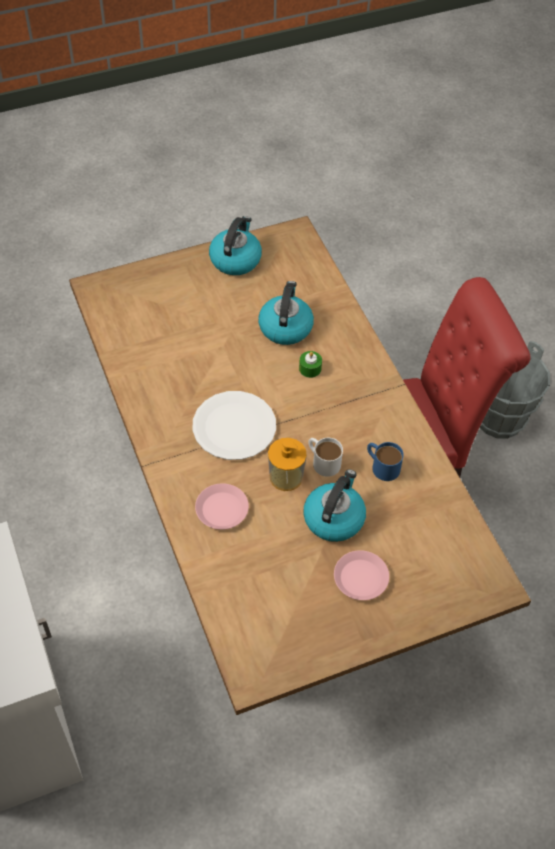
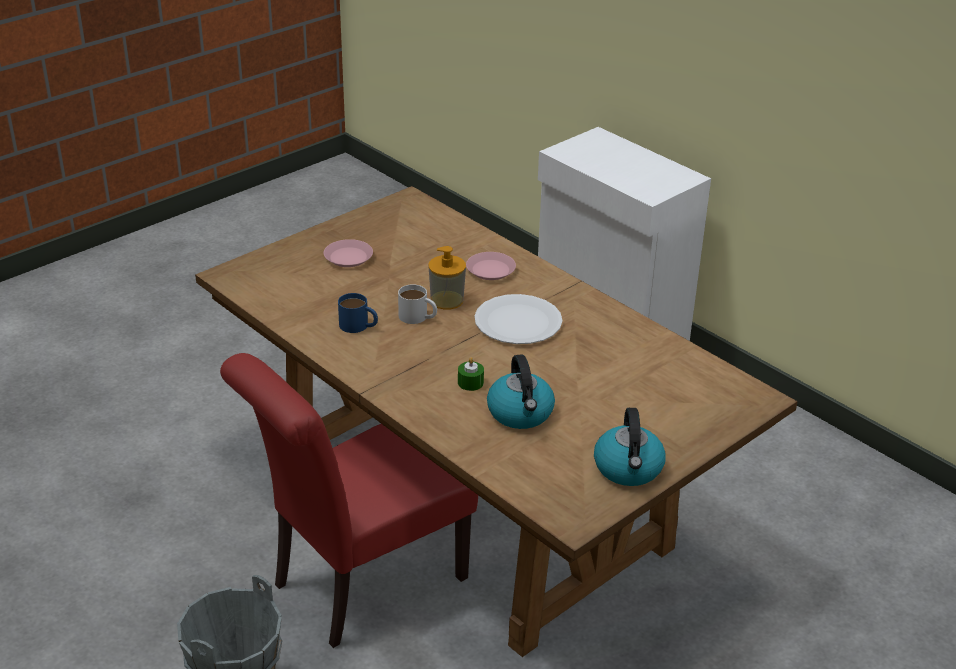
camera: 160 degrees right, 20 degrees down
kettle [303,469,366,542] -> none

